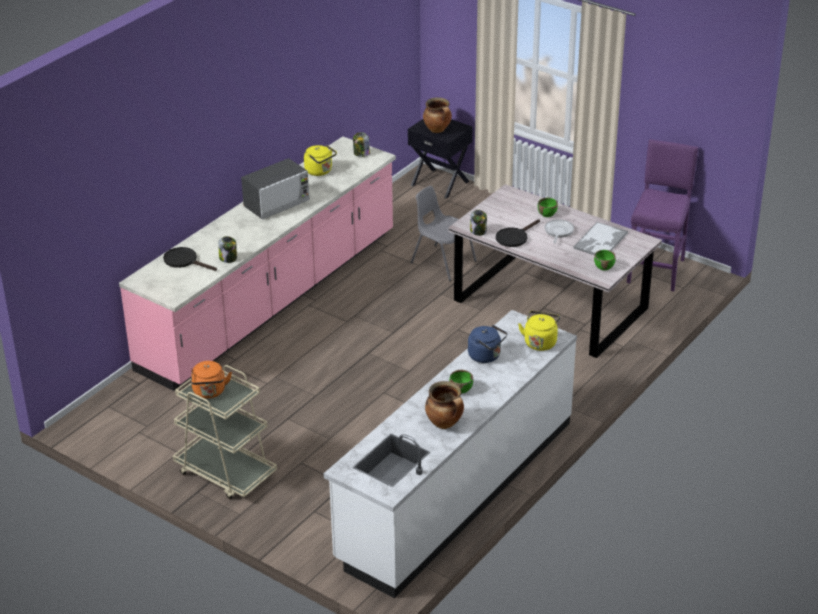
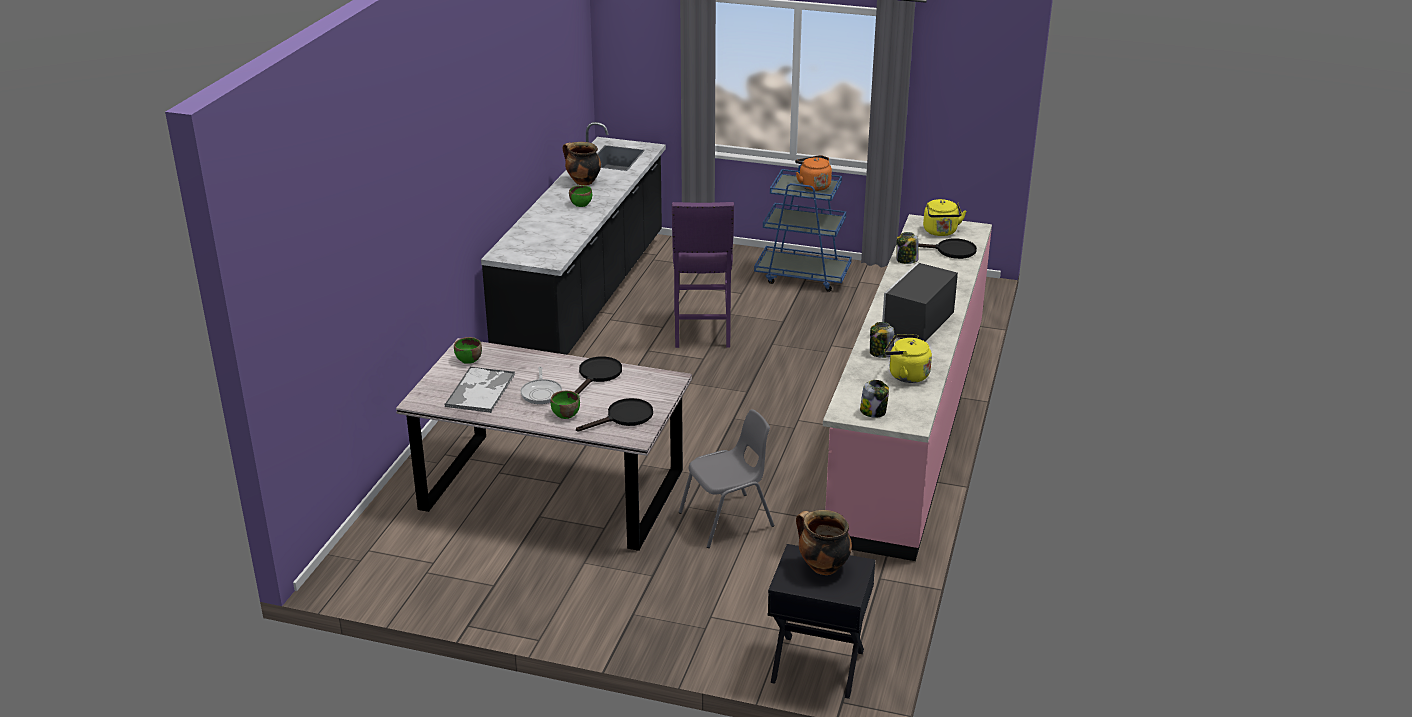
camera: 160 degrees right, 5 degrees down
beige cart [173,365,277,499] -> blue cart [754,164,852,292]
white counter [324,310,577,598] -> black counter [481,122,666,355]
grey chair [410,186,477,281] -> grey chair turned 45 degrees counterclockwise [679,409,774,548]
blue kettle [468,325,507,363] -> none
jar [470,210,487,236] -> jar moved to [870,322,894,358]
yellow kettle [518,311,560,351] -> yellow kettle moved to [923,199,966,236]
purple stool [627,139,698,291] -> purple stool moved to [672,202,734,348]
none -> black frying pan [576,398,653,431]

